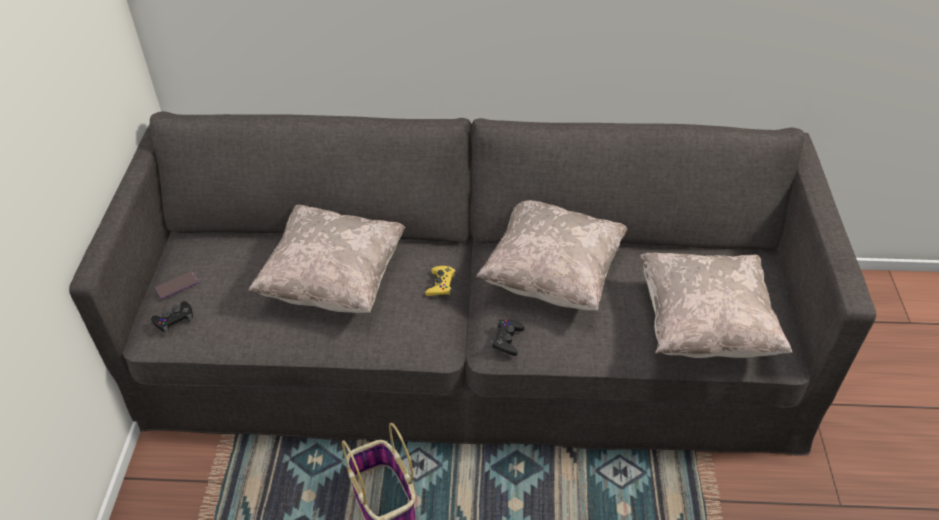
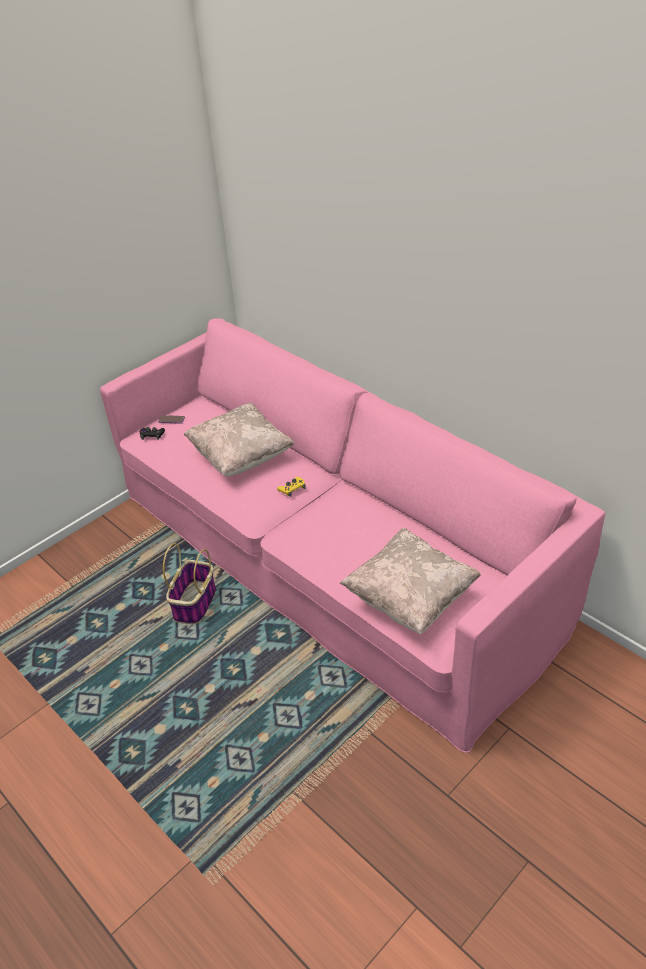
camera: 45 degrees right, 5 degrees down
grey sofa [69,111,876,456] -> pink sofa [100,318,605,753]
beige pillow [476,200,628,311] -> none
black game controller [491,319,524,356] -> none

